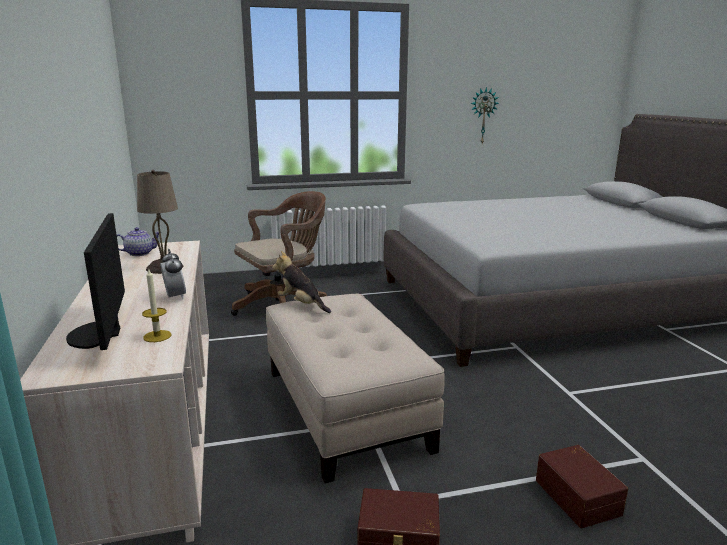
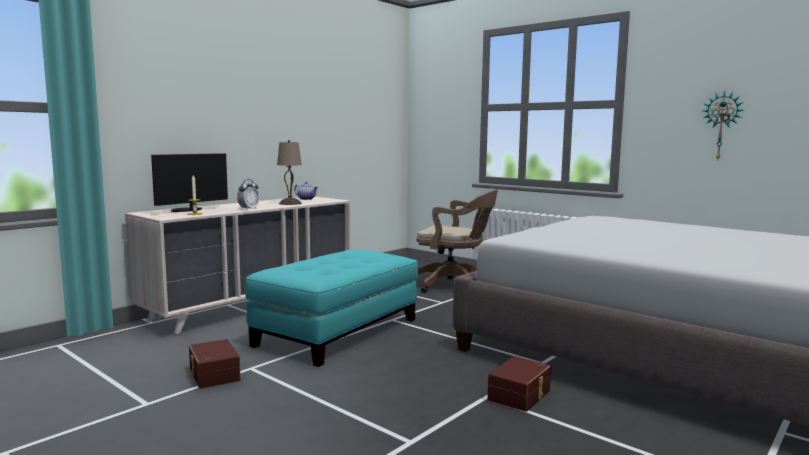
camera: 55 degrees right, 10 degrees down
beige ottoman [266,294,445,483] -> turquoise ottoman [245,249,418,367]
plush toy [272,251,331,313] -> none
brown storage box [536,445,628,528] -> brown storage box moved to [487,356,551,412]

